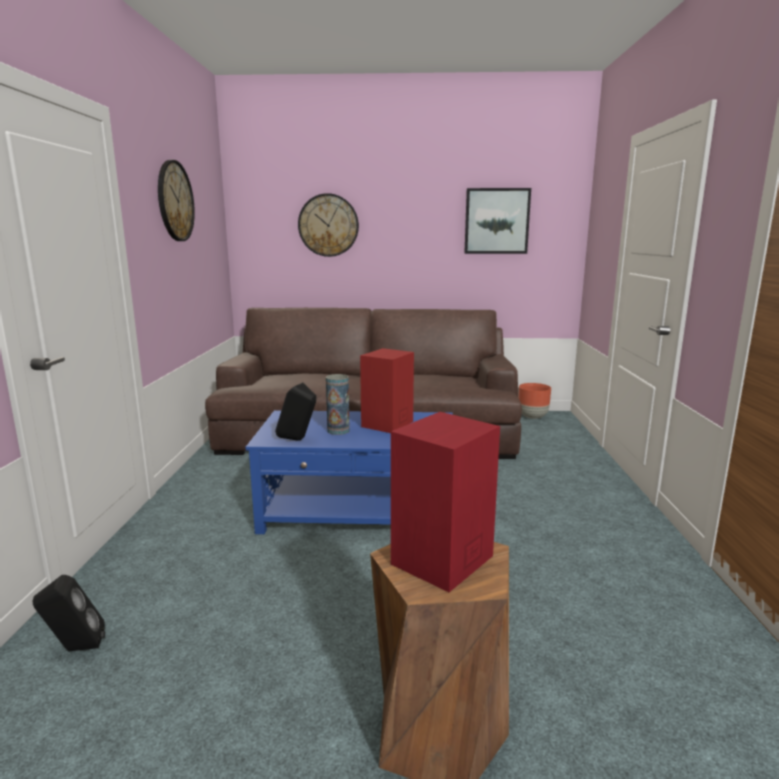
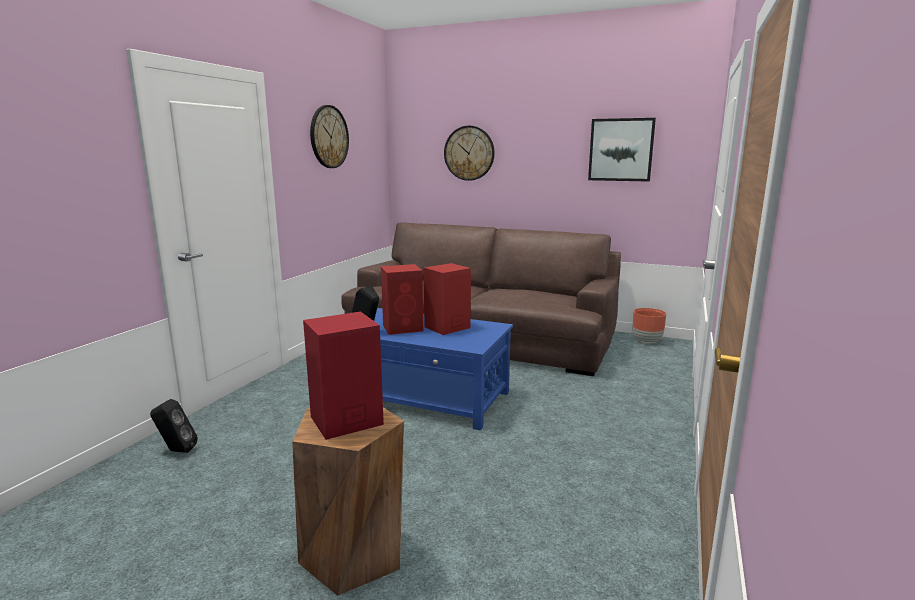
camera: 20 degrees right, 0 degrees up
vase [326,374,350,435] -> red speaker [381,264,423,335]

